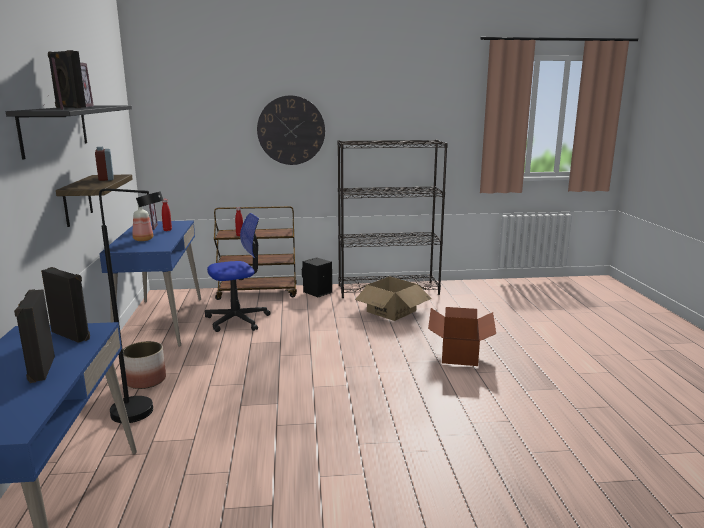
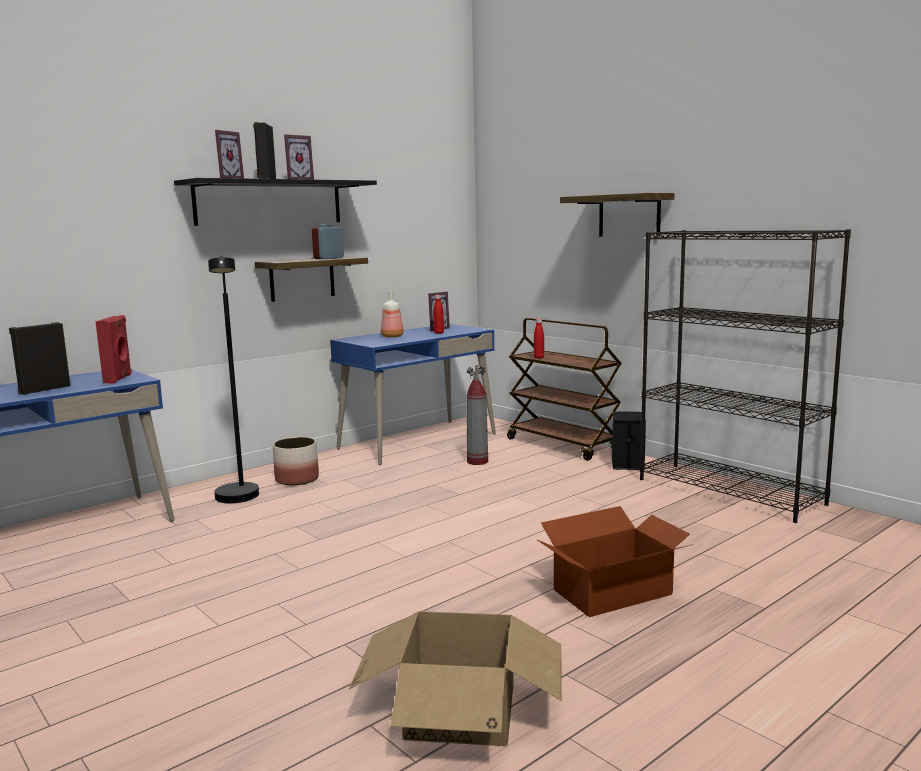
camera: 55 degrees right, 5 degrees down
black speaker [41,267,90,343] -> red speaker [95,315,132,384]
office chair [205,213,271,332] -> fire extinguisher [466,364,488,465]
wall clock [257,95,325,165] -> shelf [560,193,675,237]
cardboard box [354,277,432,321] -> cardboard box moved to [349,611,562,746]

